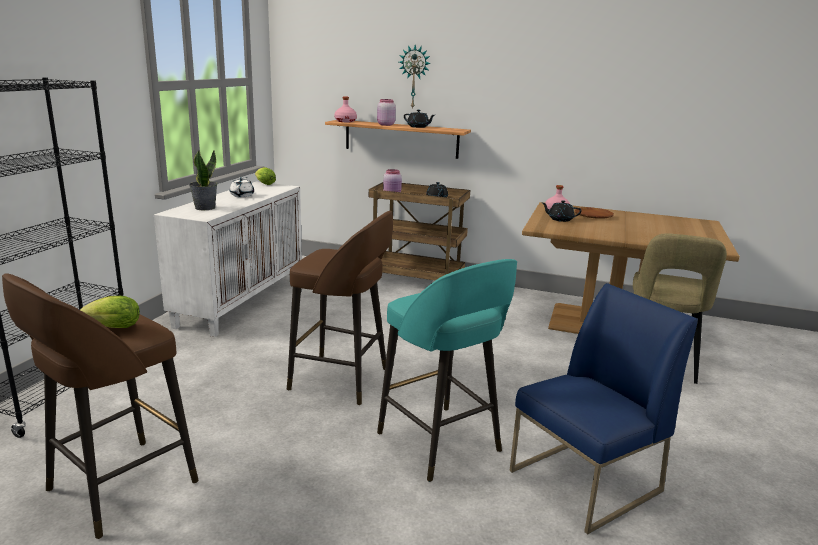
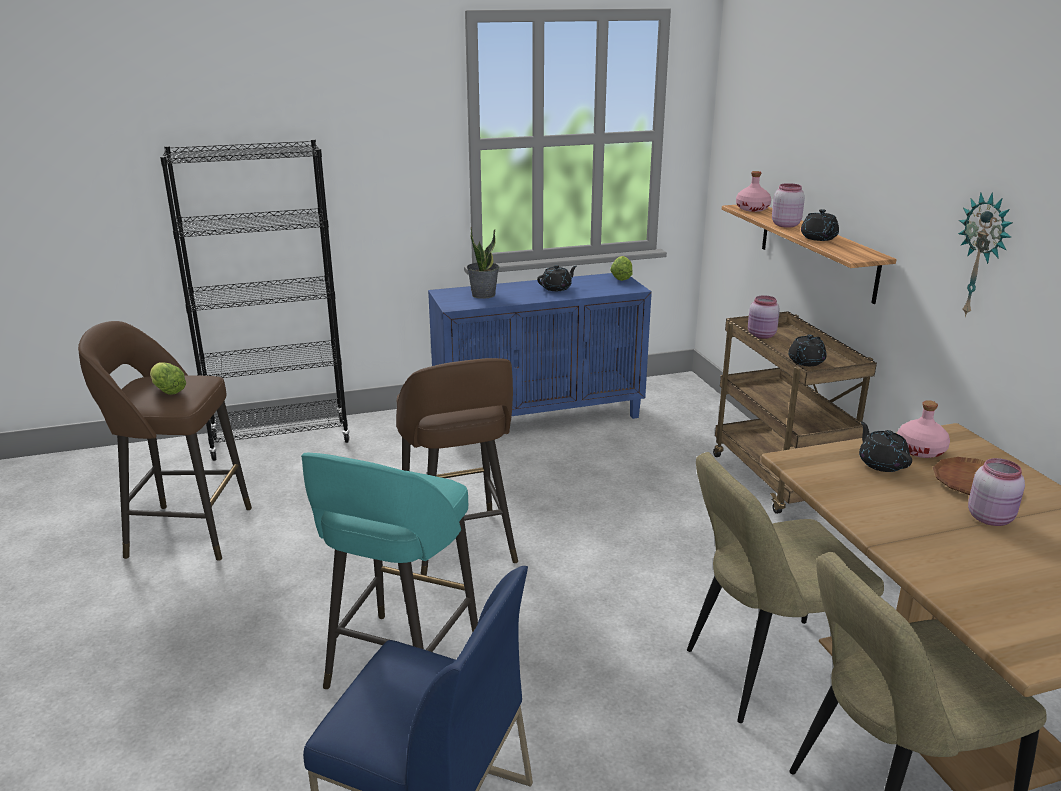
camera: 55 degrees right, 5 degrees up
white cabinet [154,182,302,337] -> blue cabinet [428,273,652,419]
white teapot [230,177,254,197] -> black teapot [537,265,577,291]
wall clock [399,45,431,110] -> wall clock moved to [958,192,1013,317]
none -> beige chair [687,452,884,723]
none -> pink jar [968,458,1025,526]

